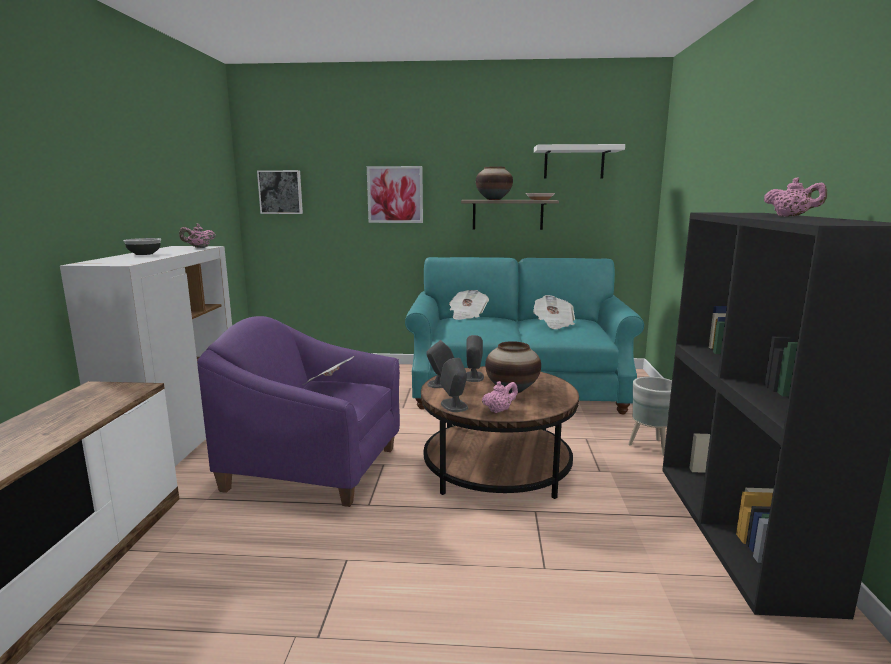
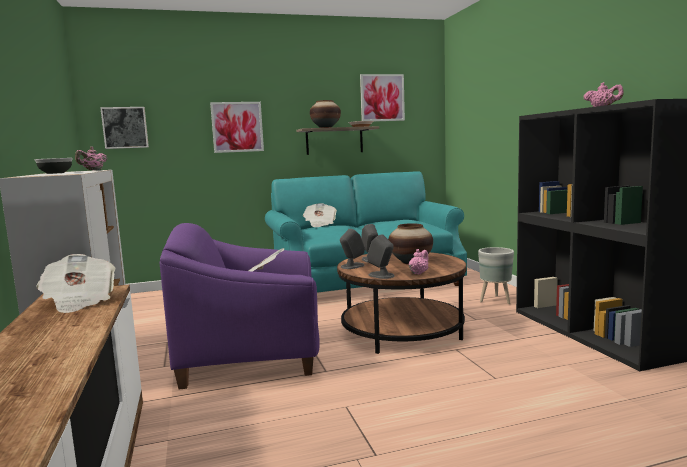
camera: 20 degrees left, 5 degrees down
newspaper [533,295,575,329] -> newspaper moved to [36,254,115,313]
white shelf [534,144,625,179] -> picture [360,74,405,121]

